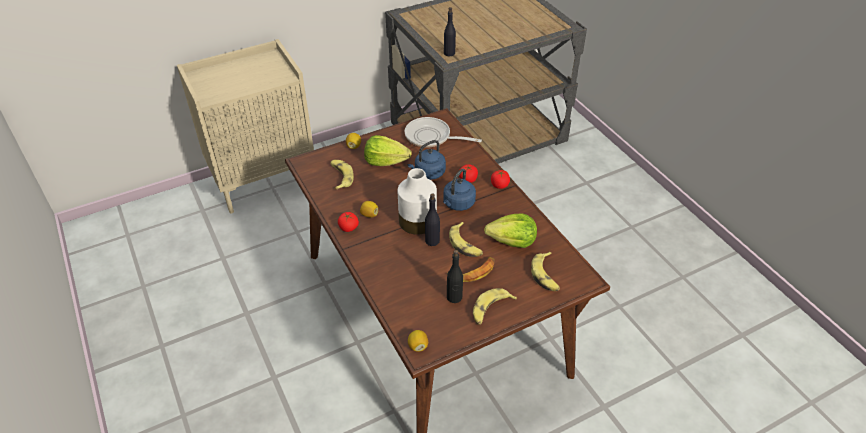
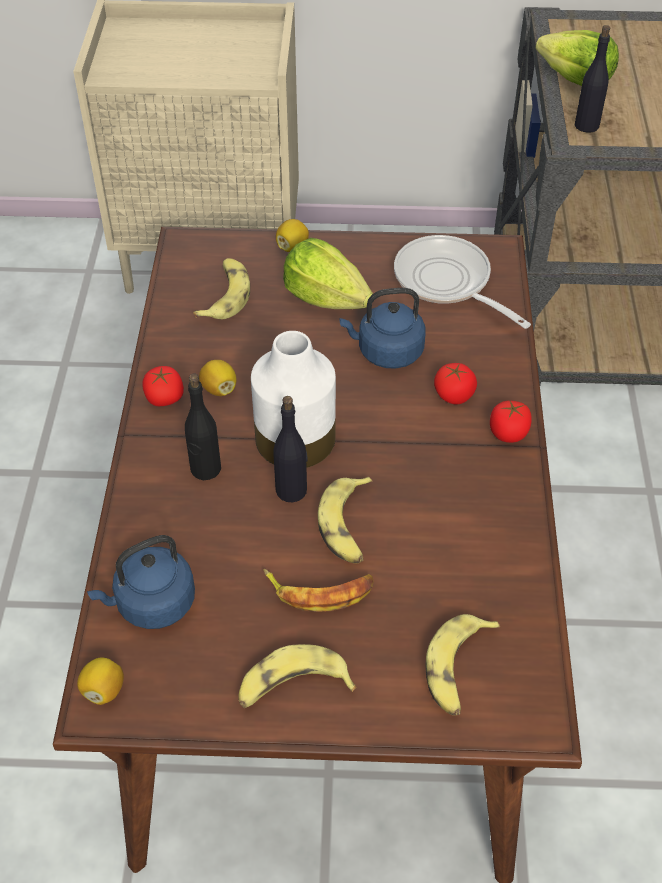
camera: 30 degrees right, 5 degrees up
blue kettle [443,168,476,211] -> blue kettle moved to [87,535,195,629]
black bottle [447,250,463,303] -> black bottle moved to [185,373,221,480]
lettuce [484,214,537,248] -> lettuce moved to [536,30,619,86]

